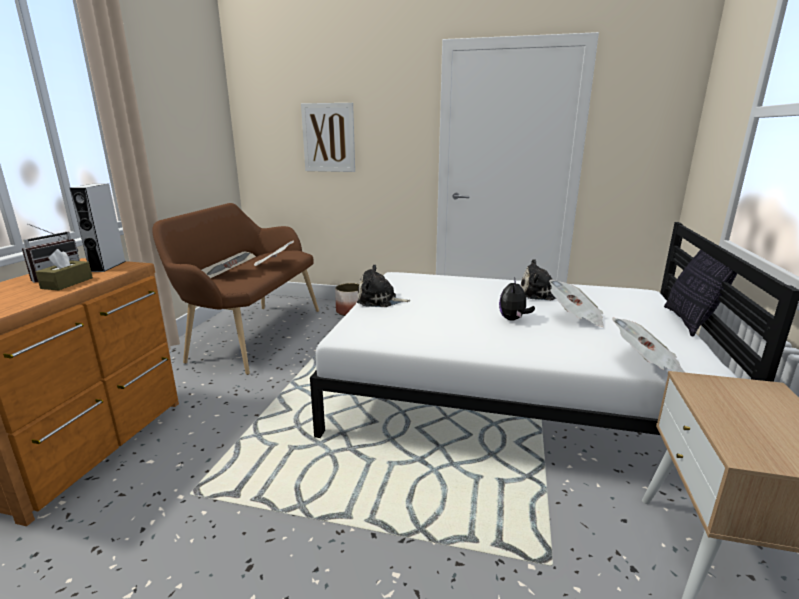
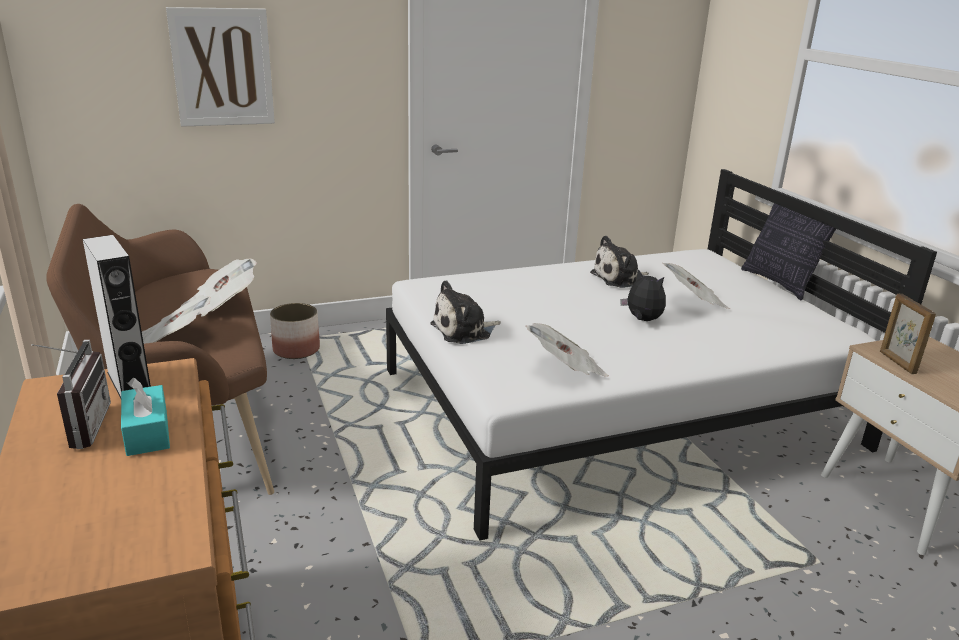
camera: 35 degrees left, 5 degrees up
brown tissue box [36,249,93,290] -> turquoise tissue box [121,378,170,456]
plush toy [499,277,535,321] -> plush toy turned 150 degrees clockwise [621,269,666,321]
newspaper [612,318,685,373] -> newspaper moved to [525,323,609,377]
none -> picture frame [880,294,936,374]

